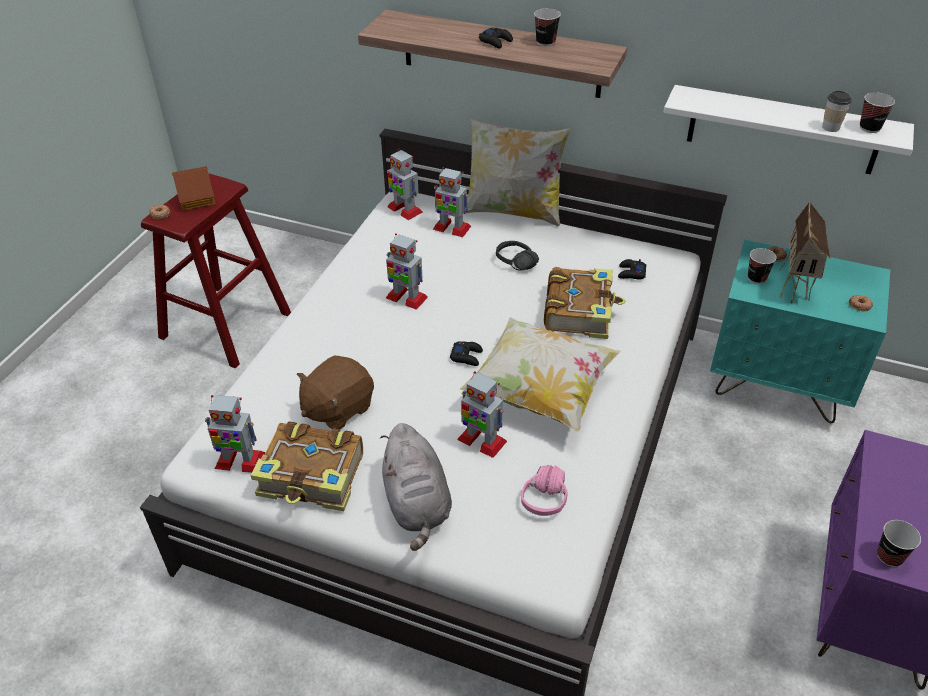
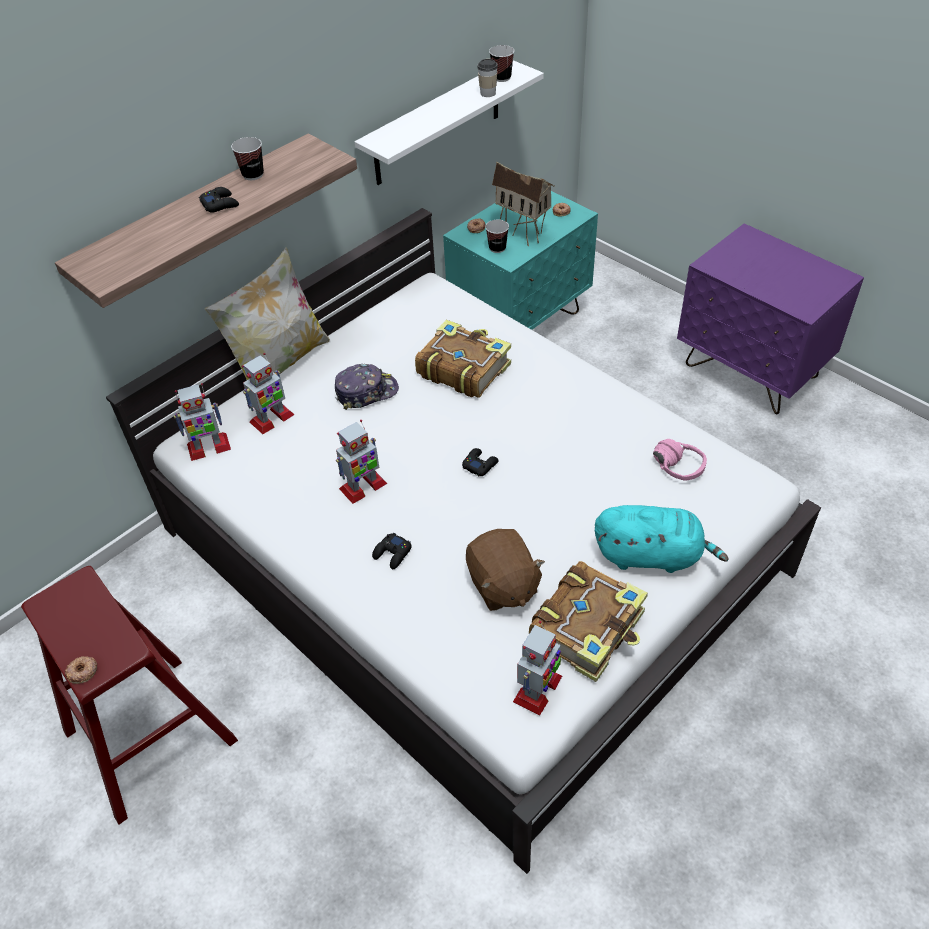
camera: 65 degrees left, 5 degrees up
toy house [172,166,215,211] -> none
grey plush toy [380,423,452,551] -> turquoise plush toy [595,505,729,573]
toy robot [457,371,507,458] -> none
pillow [459,317,621,432] -> none
black headphones [496,241,539,271] -> cap [335,364,399,410]
black game controller [618,259,647,279] -> black game controller moved to [372,533,412,569]
cup [877,520,921,567] -> none

